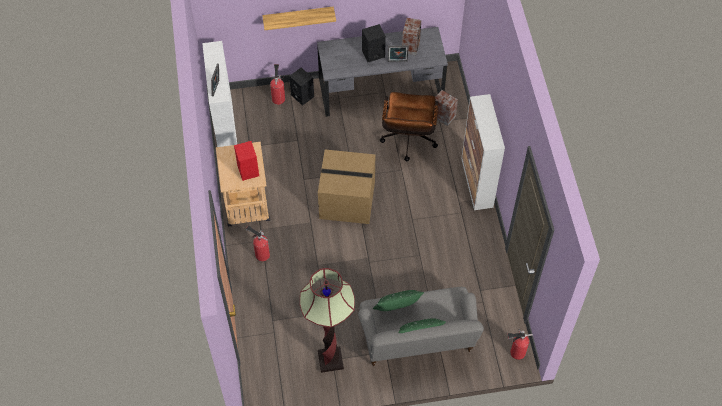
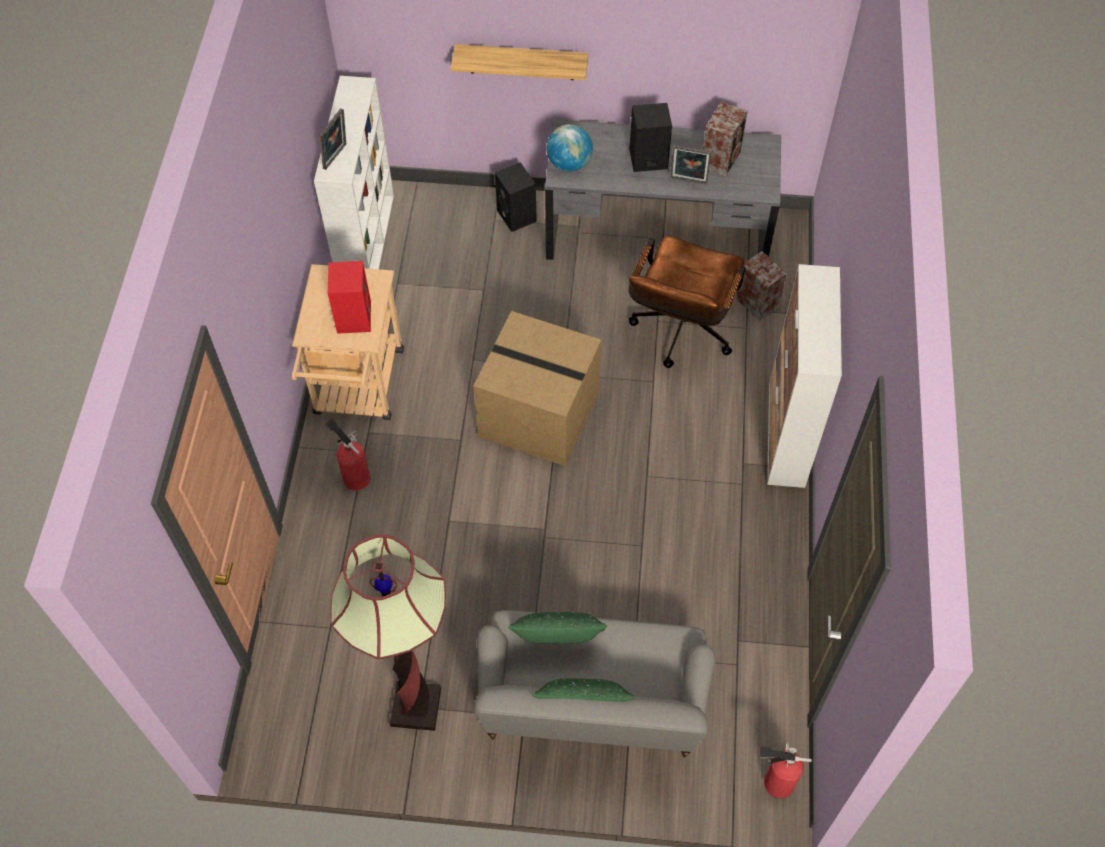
camera: 15 degrees right, 0 degrees up
fire extinguisher [270,64,285,105] -> none
none -> globe [546,124,593,172]

